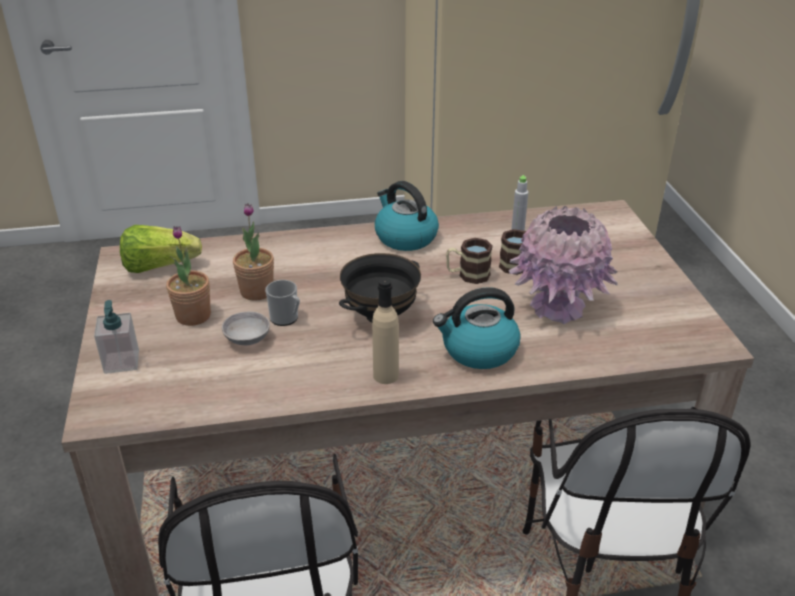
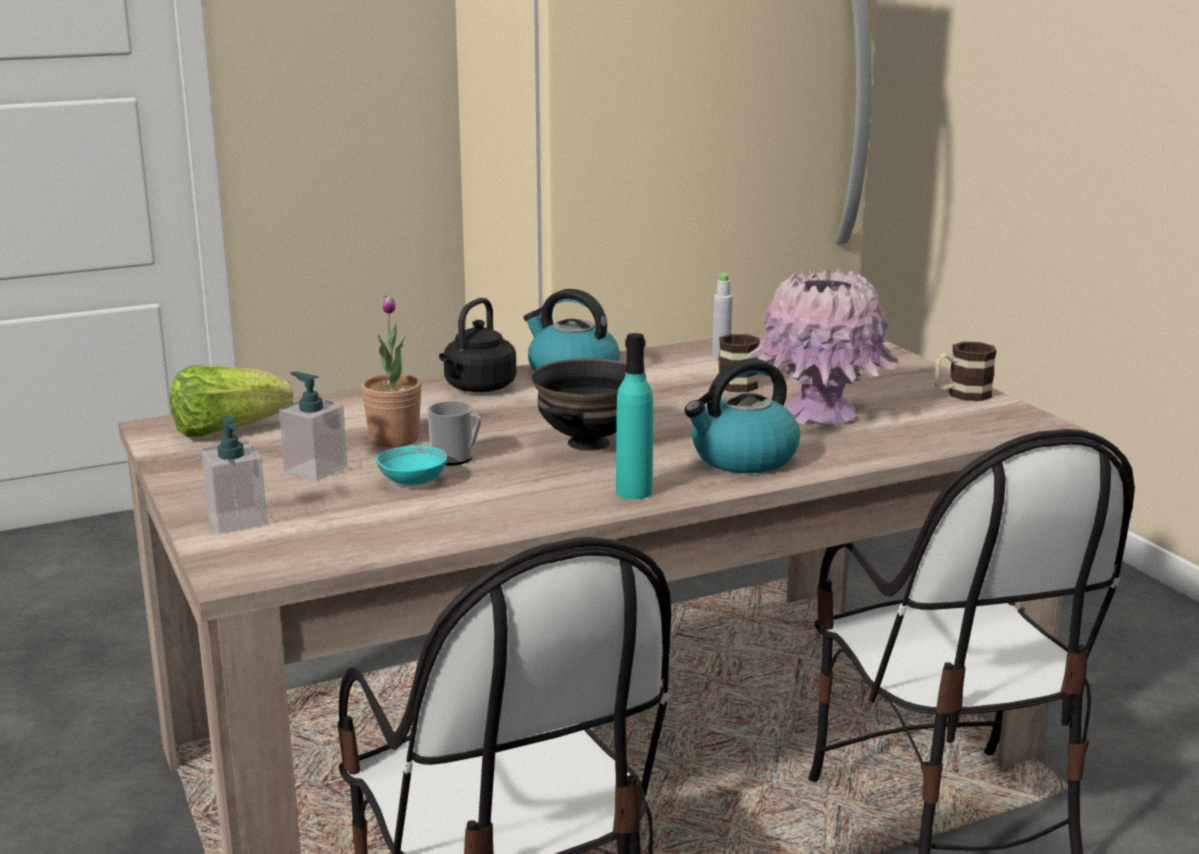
camera: 15 degrees left, 15 degrees down
potted plant [166,226,211,326] -> soap dispenser [279,371,347,481]
grey bowl [222,312,270,345] -> turquoise bowl [376,445,447,485]
beige bottle [372,278,399,384] -> turquoise bottle [616,333,653,499]
mug [446,238,493,284] -> mug moved to [935,342,997,401]
none -> black kettle [439,298,516,392]

